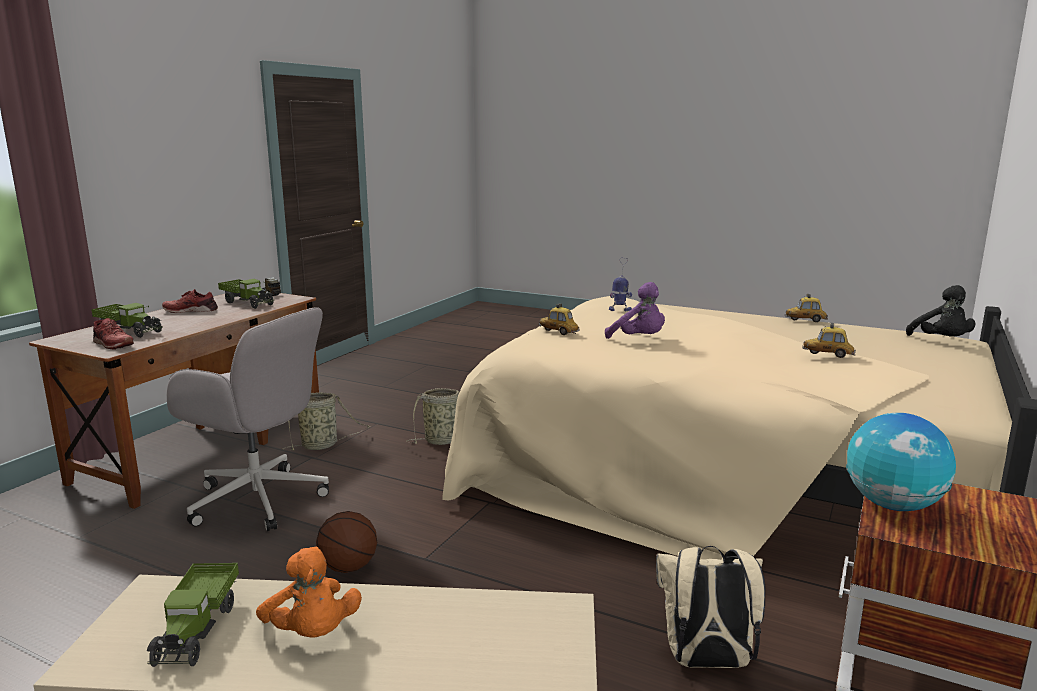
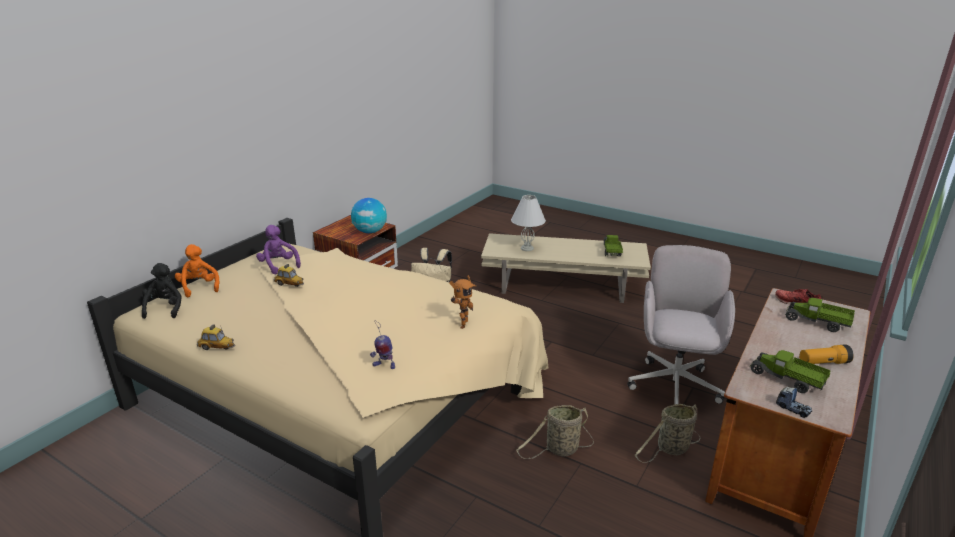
camera: 175 degrees left, 10 degrees up
red shoe [162,289,218,313] -> flashlight [799,344,854,364]
grey office chair [167,308,329,531] -> grey office chair turned 75 degrees clockwise [627,245,735,404]
orange plush toy [256,546,362,638] -> orange plush toy moved to [175,244,219,298]
basketball [316,511,377,573] -> none
toy car [539,303,579,335] -> toy robot [449,275,477,329]
purple plush toy [605,282,665,339] -> purple plush toy moved to [256,225,301,274]
none -> white table lamp [511,195,546,251]

